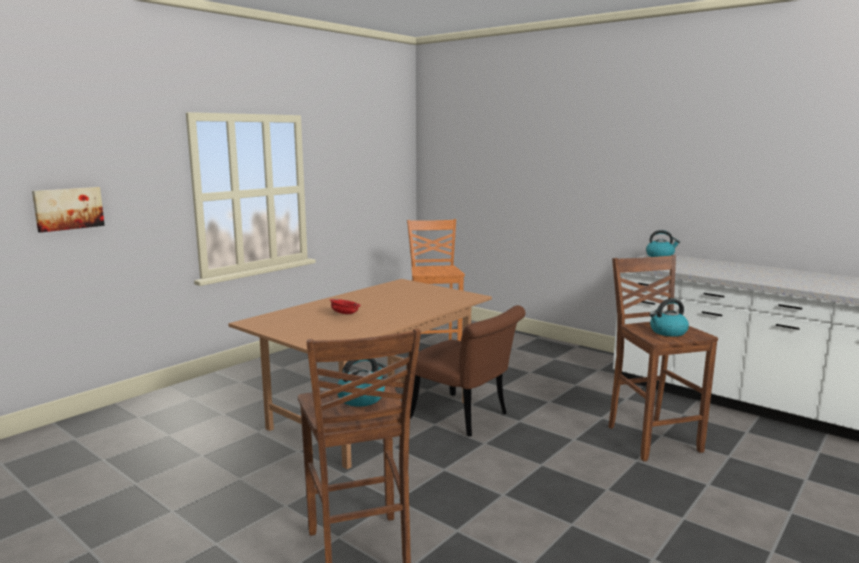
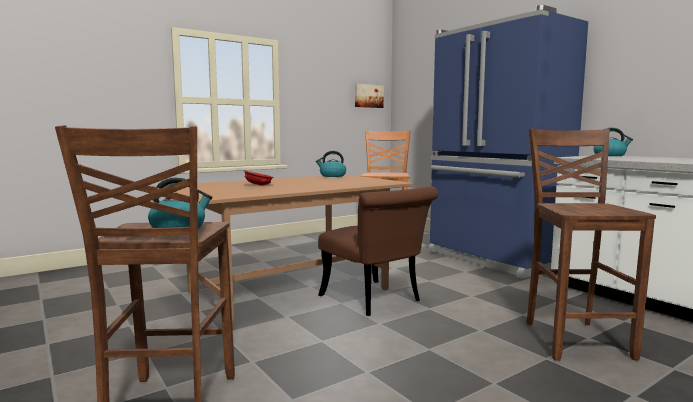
camera: 15 degrees right, 5 degrees down
picture [32,187,105,233] -> picture moved to [355,84,384,108]
kettle [649,299,689,337] -> kettle moved to [316,151,346,177]
none -> blue fridge [428,5,588,279]

